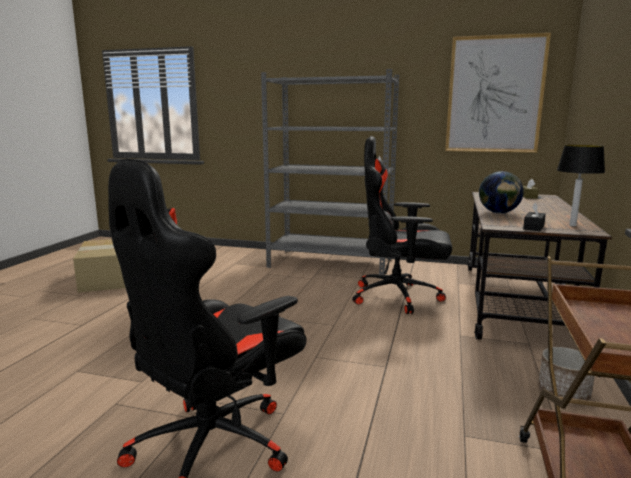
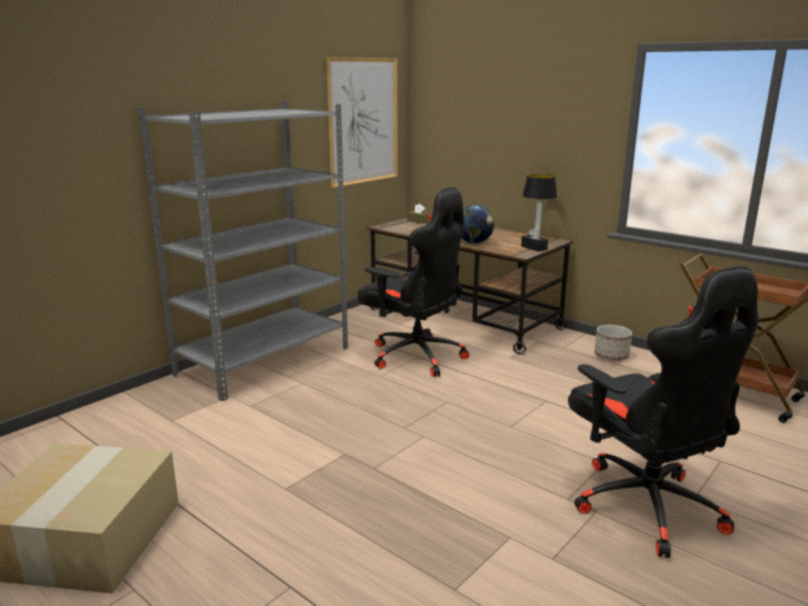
camera: 65 degrees left, 5 degrees up
black office chair [352,136,452,314] -> black office chair turned 90 degrees counterclockwise [357,187,469,377]

